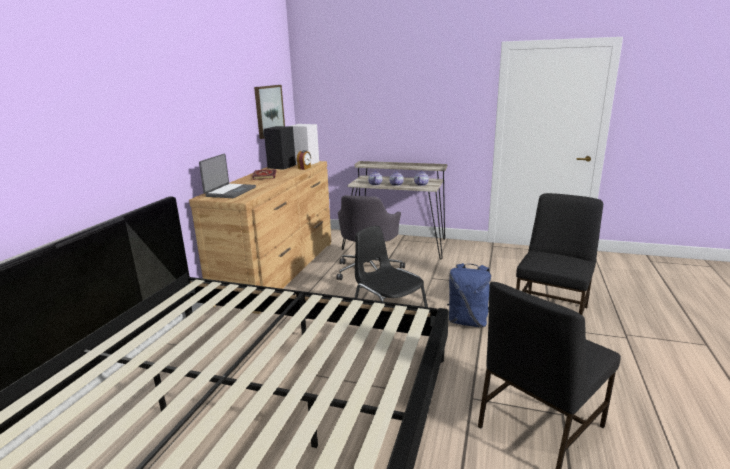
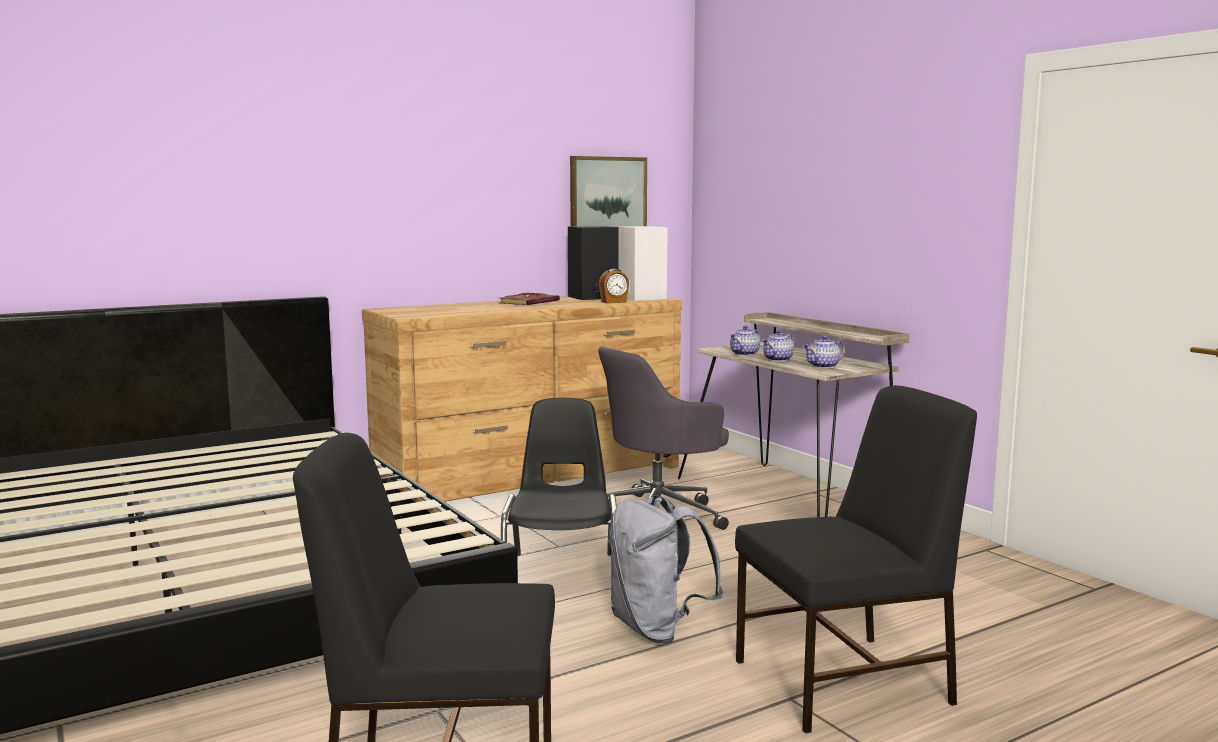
camera: 40 degrees right, 10 degrees down
laptop [199,154,256,198] -> none
blue backpack [447,263,491,327] -> grey backpack [609,495,723,643]

